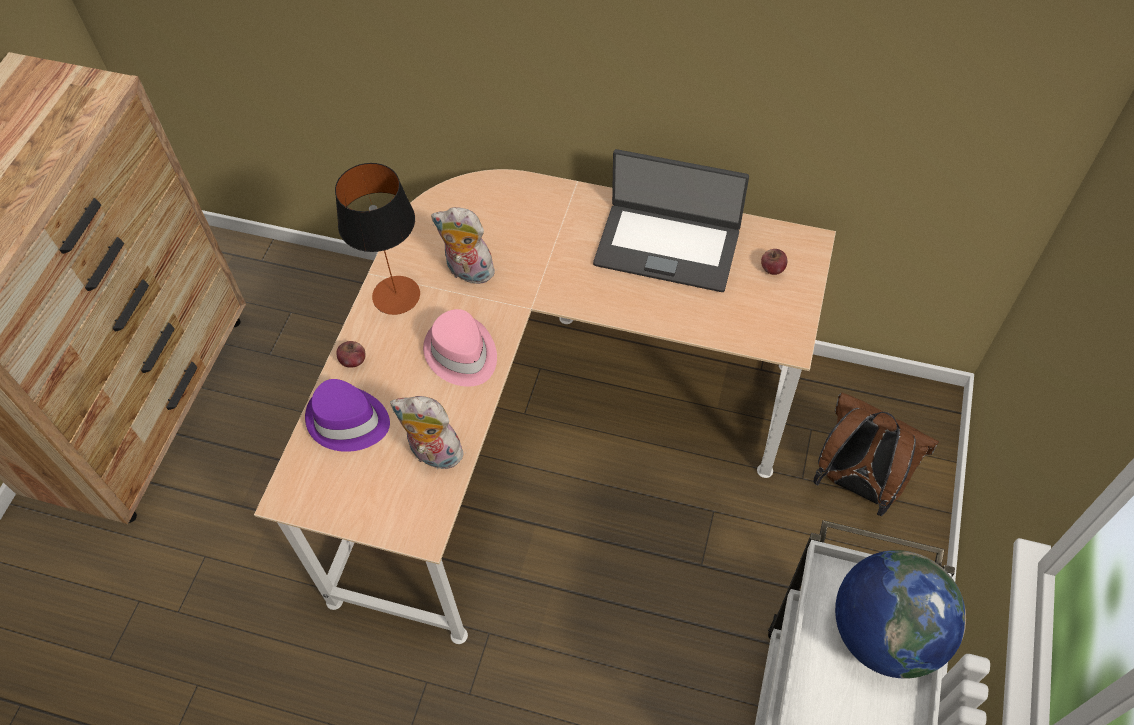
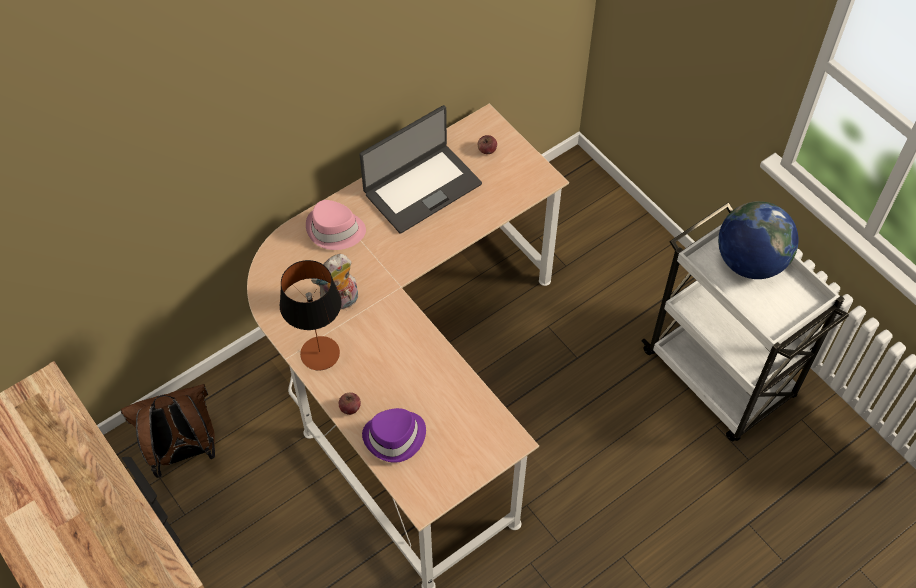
camera: 55 degrees left, 0 degrees up
plush toy [390,396,466,473] -> none
pink hat [423,309,497,387] -> pink hat moved to [306,200,366,250]
brown backpack [814,393,939,517] -> brown backpack moved to [121,384,215,478]

